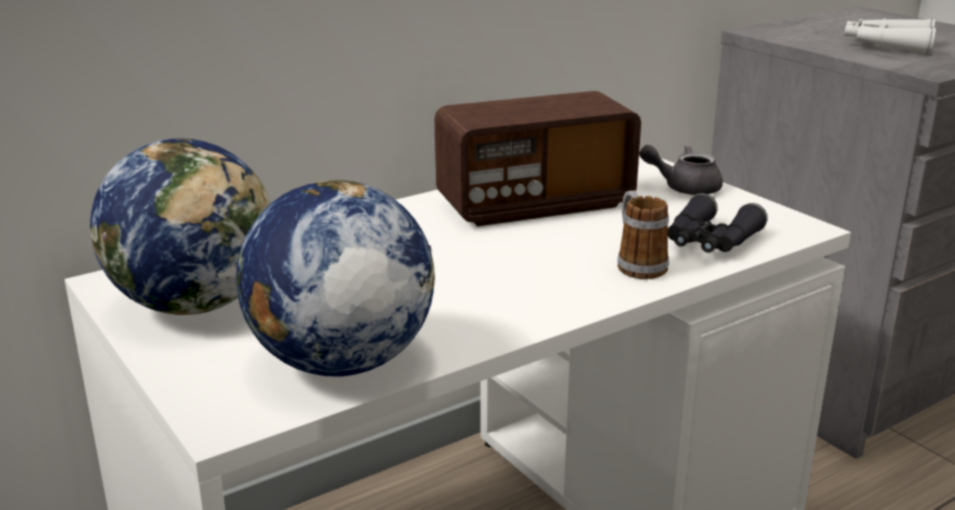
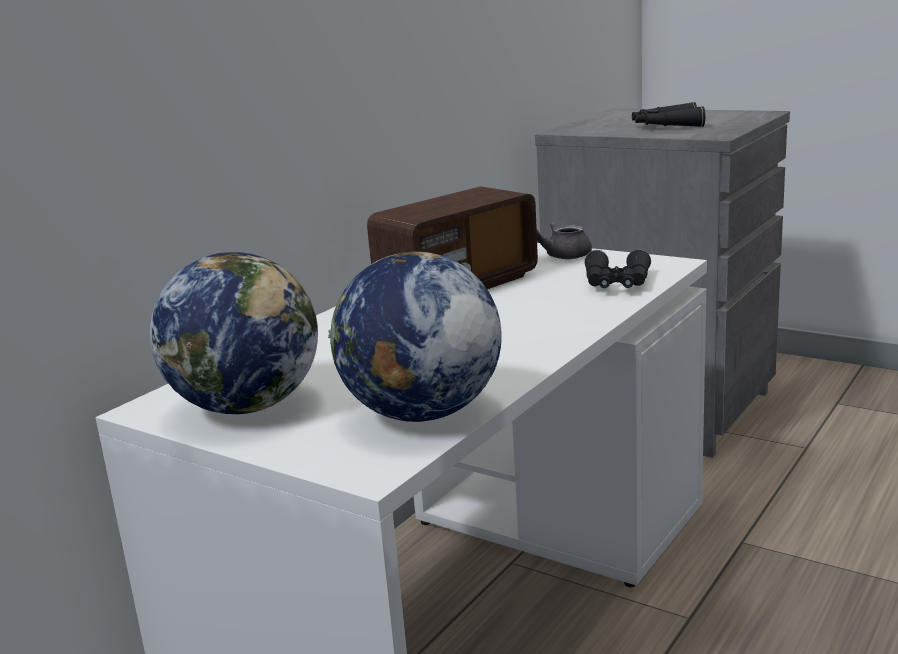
camera: 20 degrees left, 5 degrees down
mug [617,190,669,279] -> none
white binoculars [844,19,936,54] -> black binoculars [632,102,705,127]

